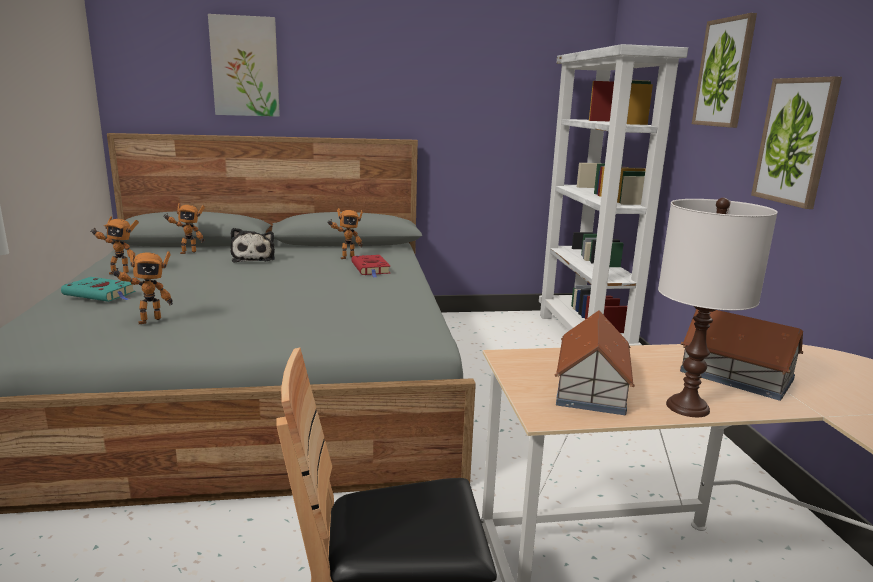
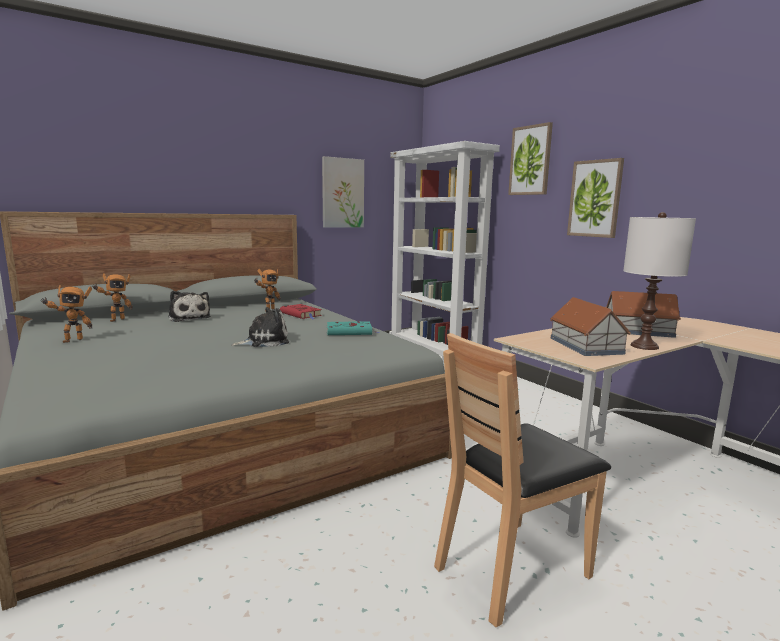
camera: 25 degrees left, 5 degrees down
turquoise book [61,277,135,302] -> turquoise book moved to [327,321,379,335]
toy robot [111,250,173,324] -> none
picture [208,14,280,117] -> picture moved to [322,156,364,228]
none -> plush toy [232,307,289,347]

